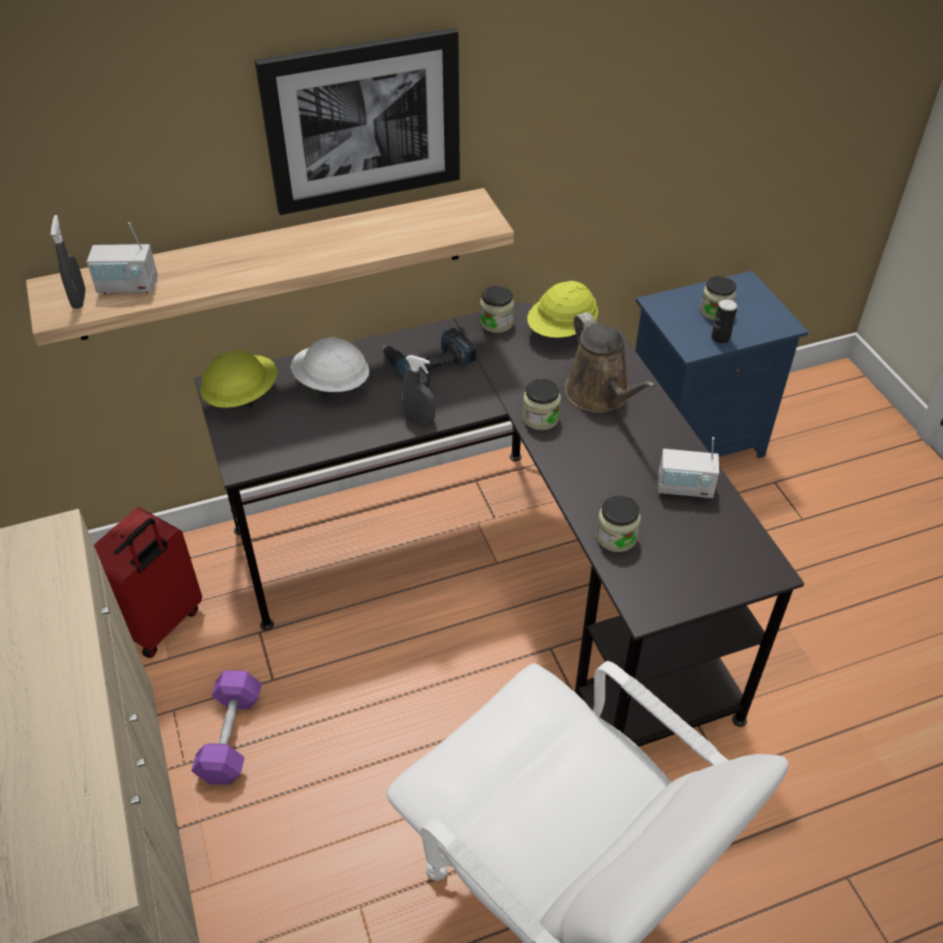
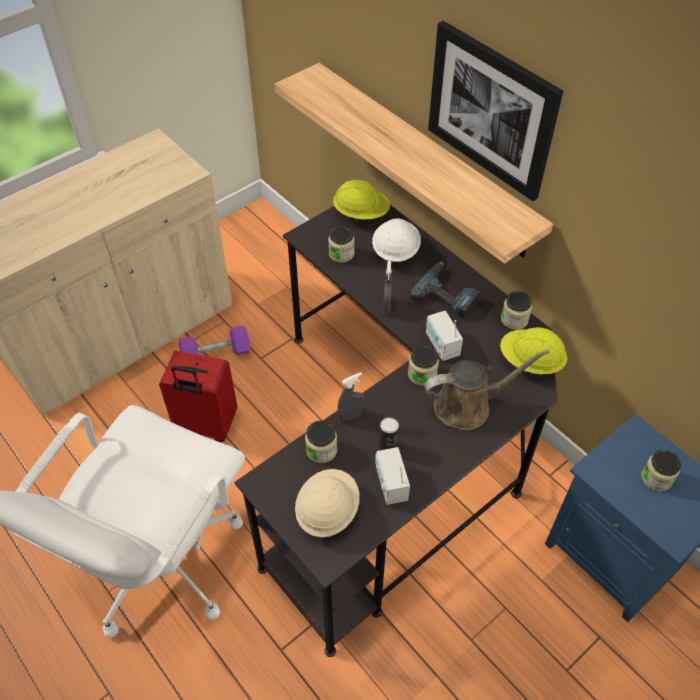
camera: 70 degrees right, 5 degrees up
grey spray bottle [51,215,86,309] -> grey spray bottle moved to [337,372,365,422]
radio [87,222,158,294] -> radio moved to [426,310,463,361]
red suitcase [94,507,202,658] -> red suitcase moved to [159,351,238,442]
brown watering can [565,312,656,413] -> brown watering can turned 150 degrees counterclockwise [424,349,550,430]
can [711,298,738,344] -> can moved to [379,417,399,450]
none -> beige hard hat [295,469,360,537]
none -> jar [328,226,355,263]

